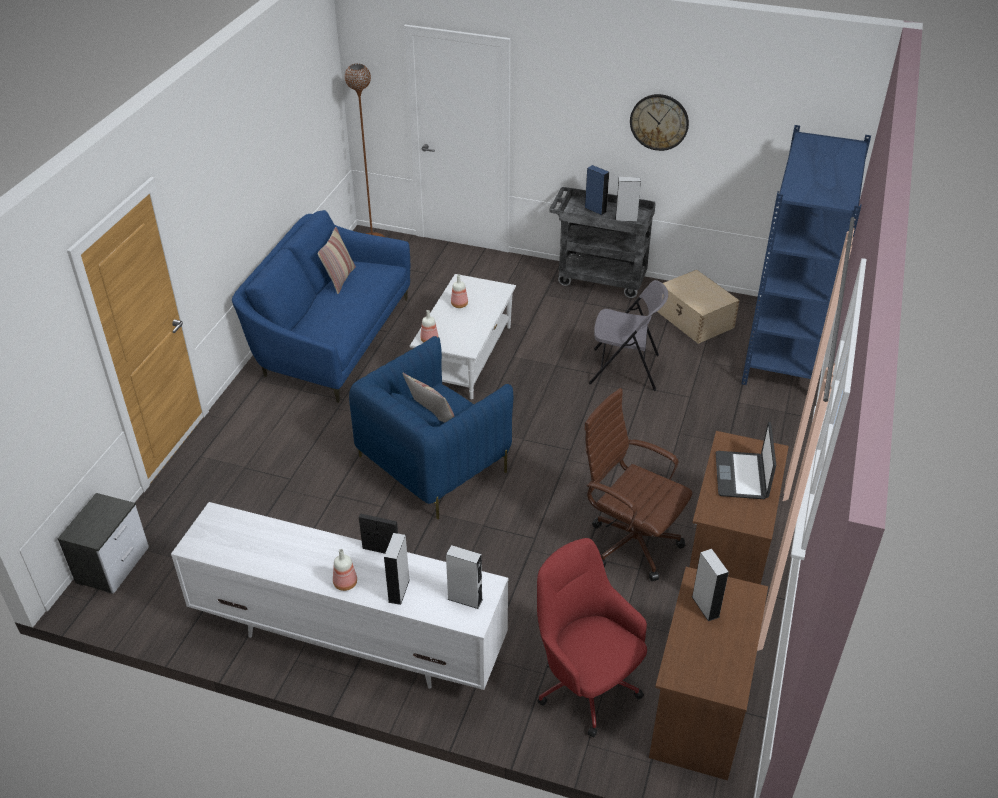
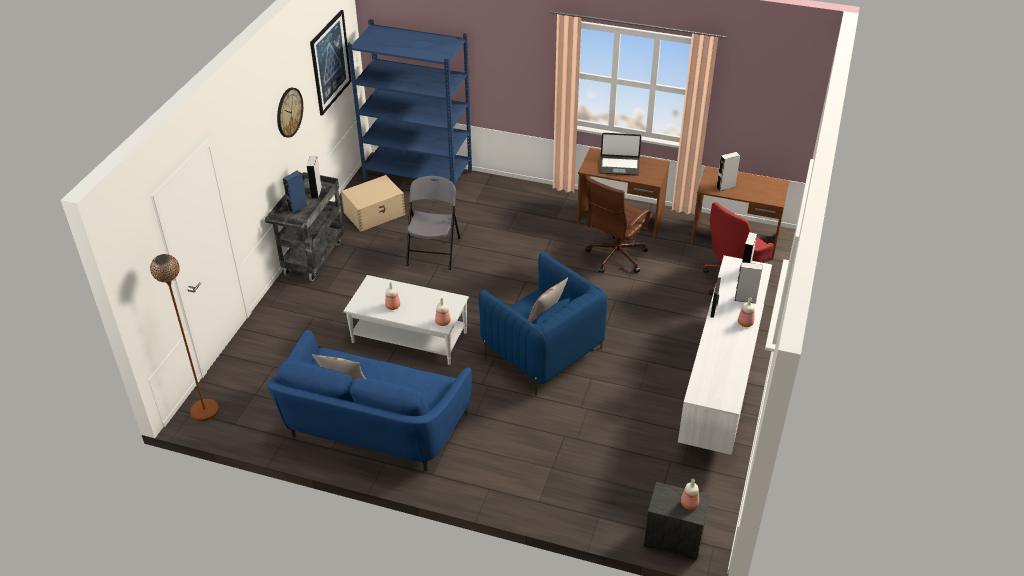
camera: 90 degrees left, 0 degrees up
none -> picture [310,10,352,116]
none -> bottle [681,479,699,510]

